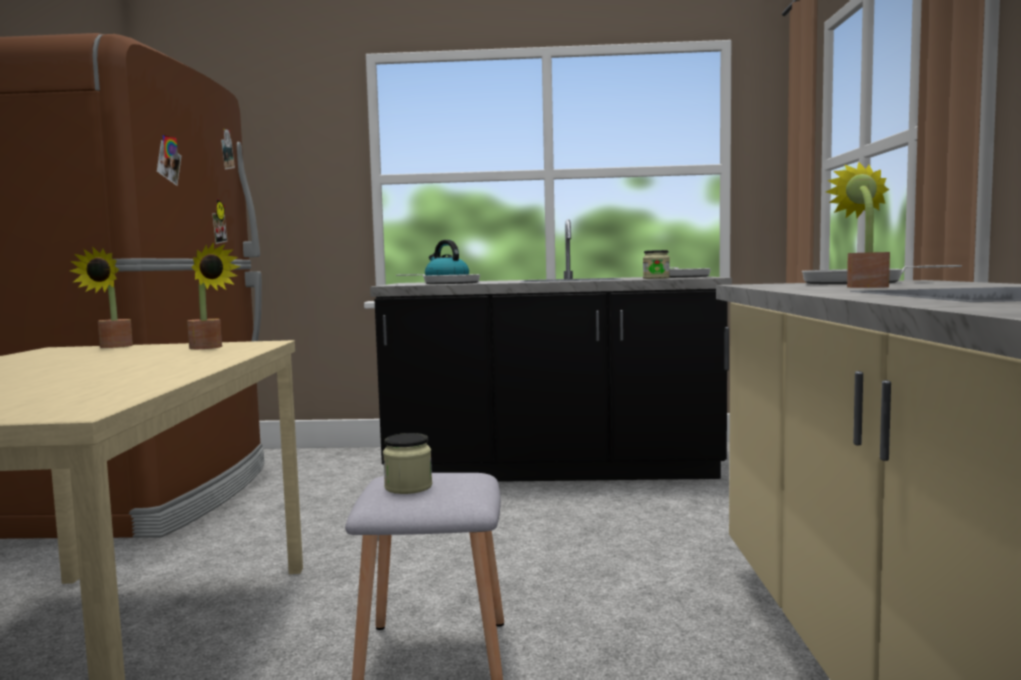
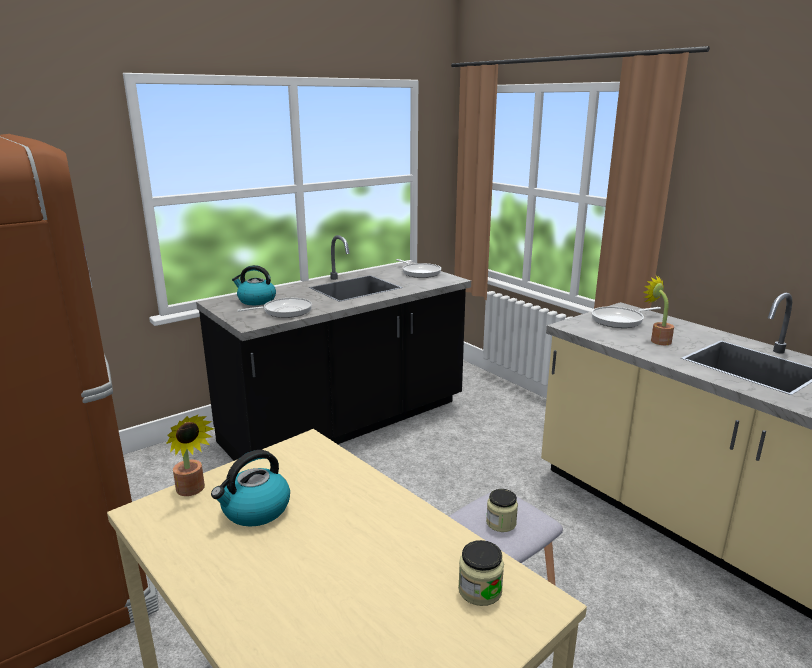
camera: 40 degrees left, 15 degrees up
potted plant [187,243,241,349] -> none
jar [643,250,670,279] -> jar moved to [458,540,504,606]
none -> kettle [211,450,290,527]

